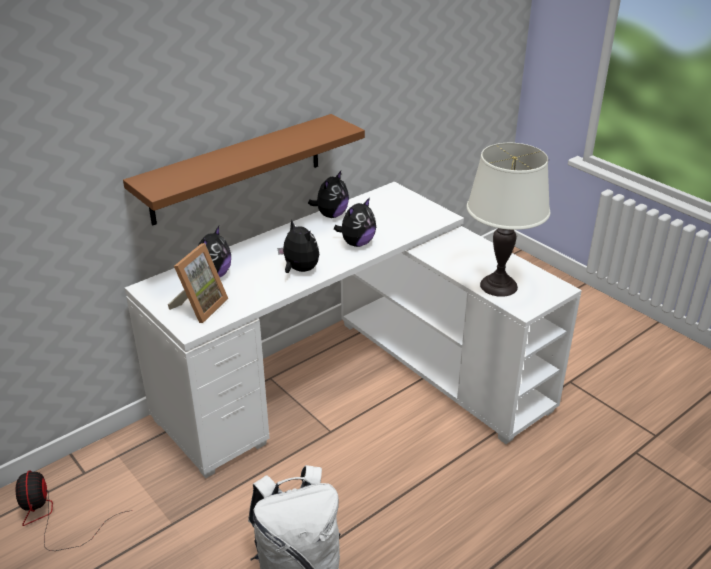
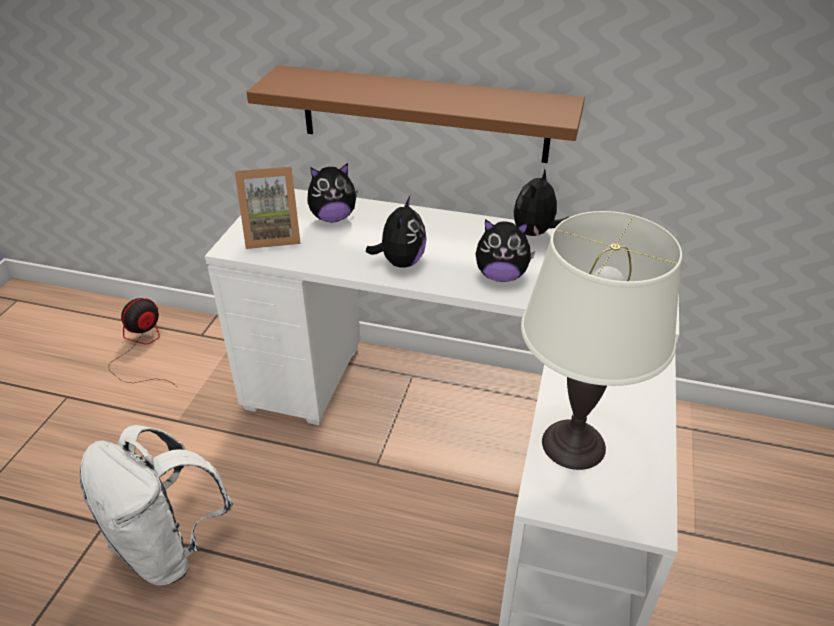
camera: 55 degrees right, 5 degrees up
plush toy [308,171,349,218] -> plush toy turned 120 degrees clockwise [513,168,569,237]

